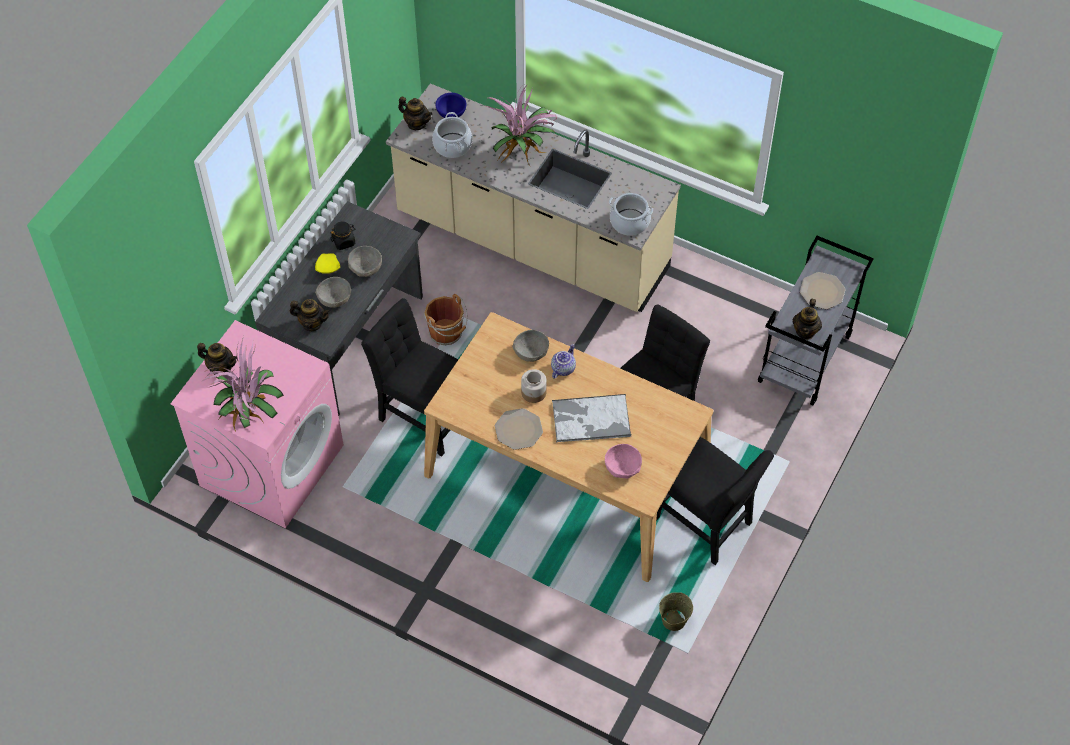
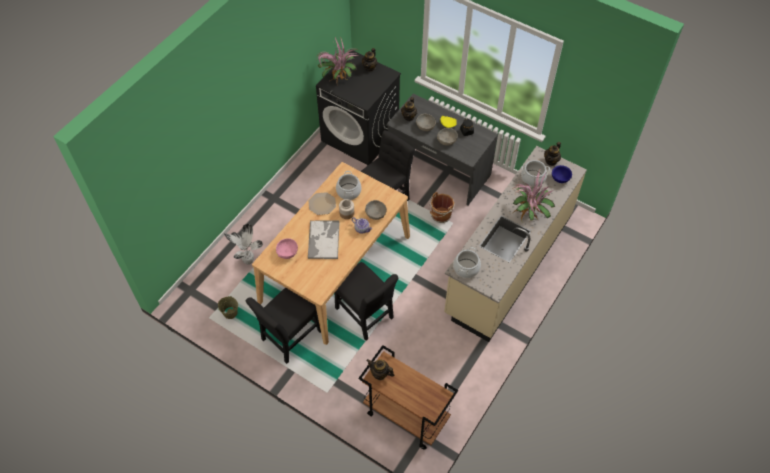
camera: 95 degrees right, 0 degrees up
pink washing machine [171,320,344,528] -> black washing machine [316,49,401,165]
grey cart [757,236,874,405] -> brown cart [358,345,458,450]
plate [800,272,846,309] -> none
none -> potted plant [224,224,263,265]
none -> cooking pot [336,171,361,200]

